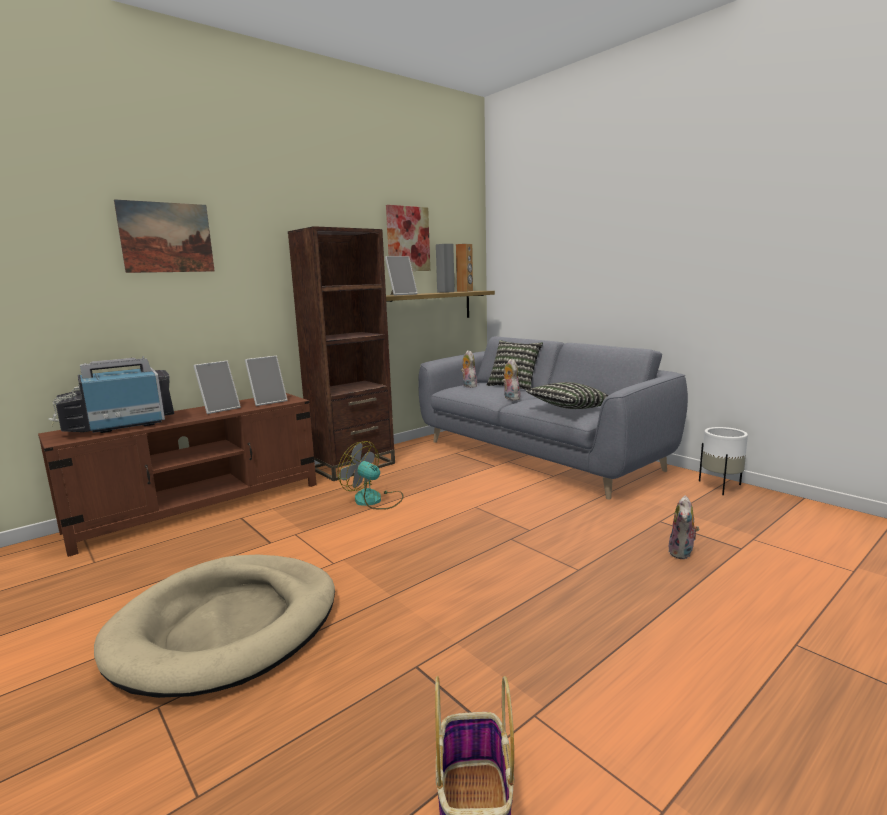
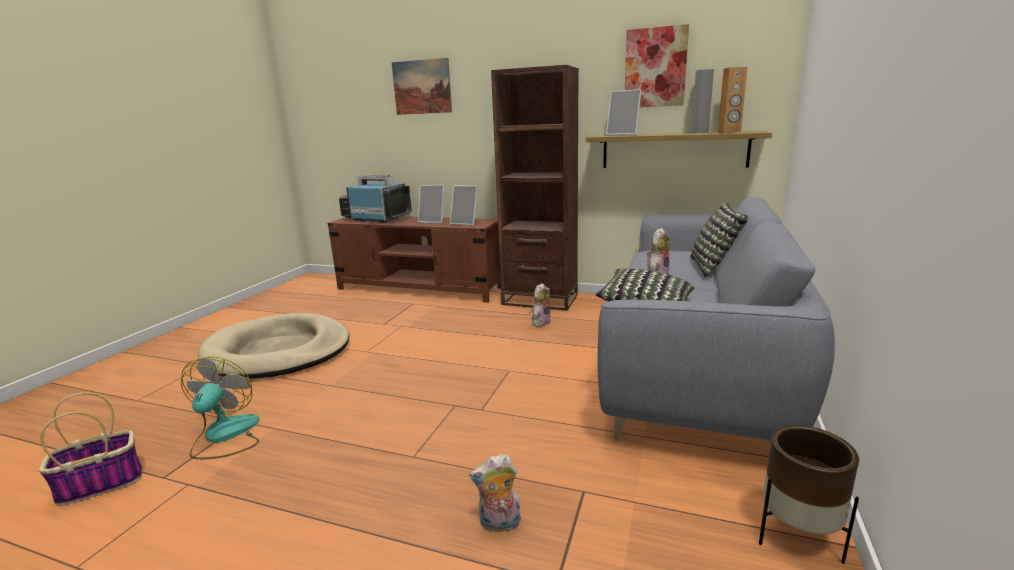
camera: 60 degrees right, 5 degrees up
fan [337,441,404,510] -> fan moved to [181,357,259,460]
plush toy [461,350,477,388] -> plush toy moved to [532,283,551,327]
white planter [699,427,748,495] -> brown planter [759,425,859,564]

